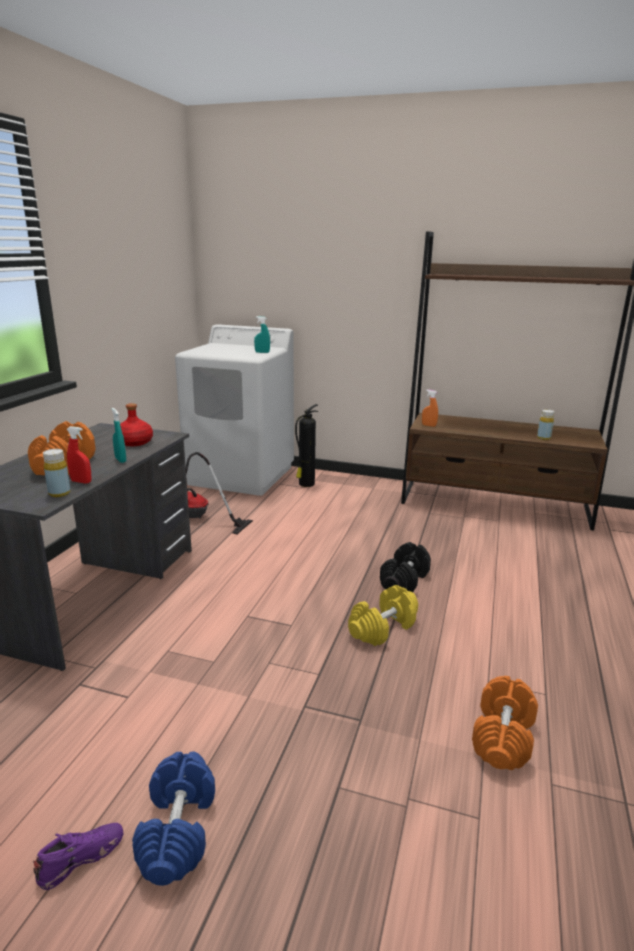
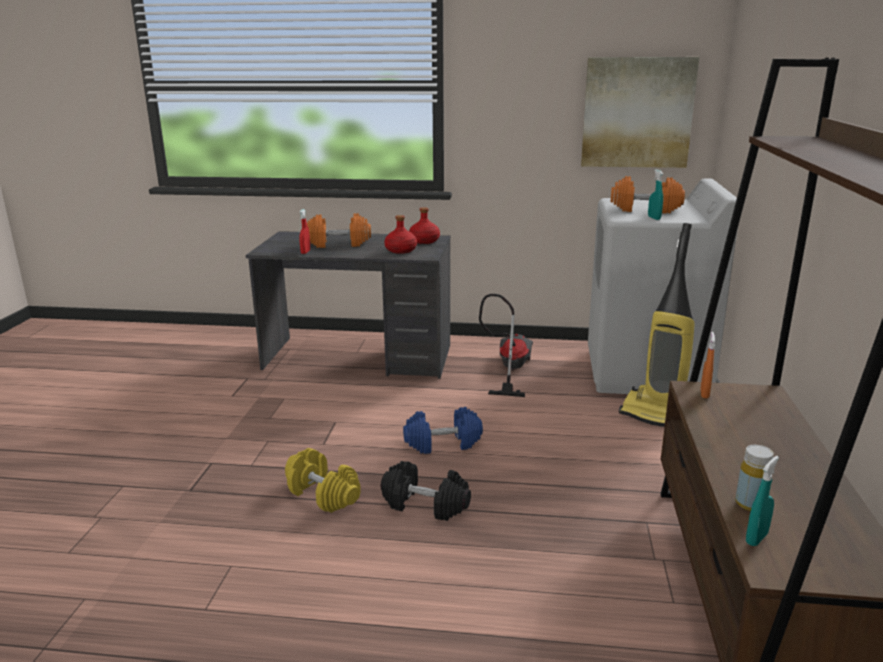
camera: 80 degrees right, 0 degrees up
purple shoe [33,823,123,890] -> none
yellow bottle [43,449,71,497] -> none
turquoise spray bottle [111,408,126,463] -> turquoise spray bottle moved to [746,456,779,546]
blue dumbbell [132,752,215,886] -> blue dumbbell moved to [403,407,483,454]
fire extinguisher [295,404,318,487] -> vacuum cleaner [619,223,694,427]
orange dumbbell [472,676,538,770] -> orange dumbbell moved to [611,176,685,213]
none -> red bottle [409,207,440,244]
none -> picture [581,57,699,168]

